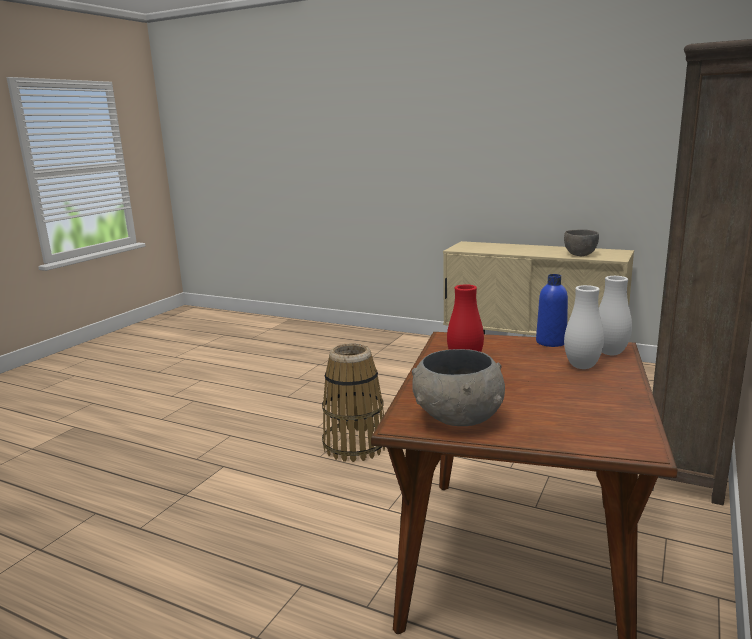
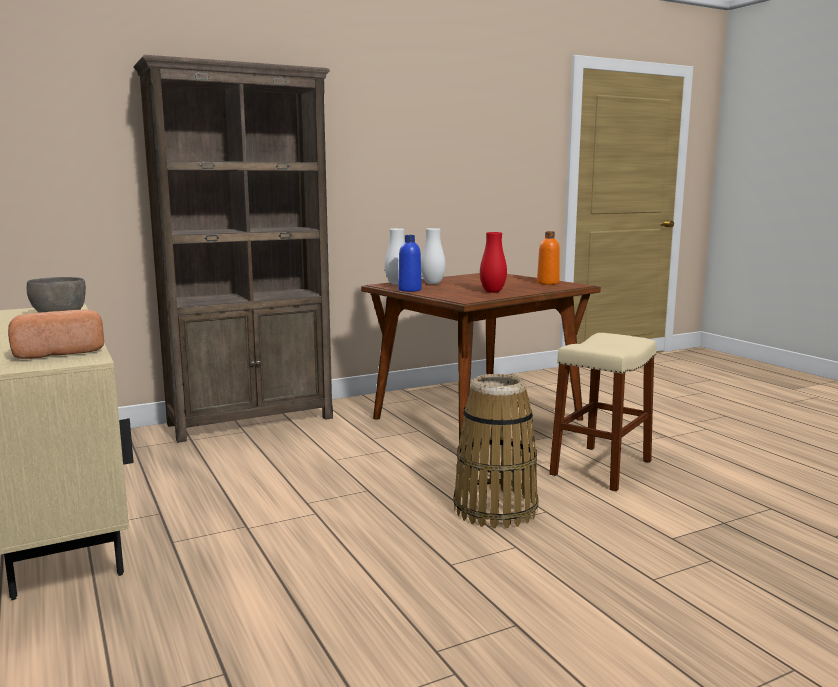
camera: 145 degrees left, 5 degrees down
grey bowl [412,349,505,426] -> orange bottle [537,231,560,285]
none -> bread [8,309,104,359]
none -> beige stool [549,333,656,491]

